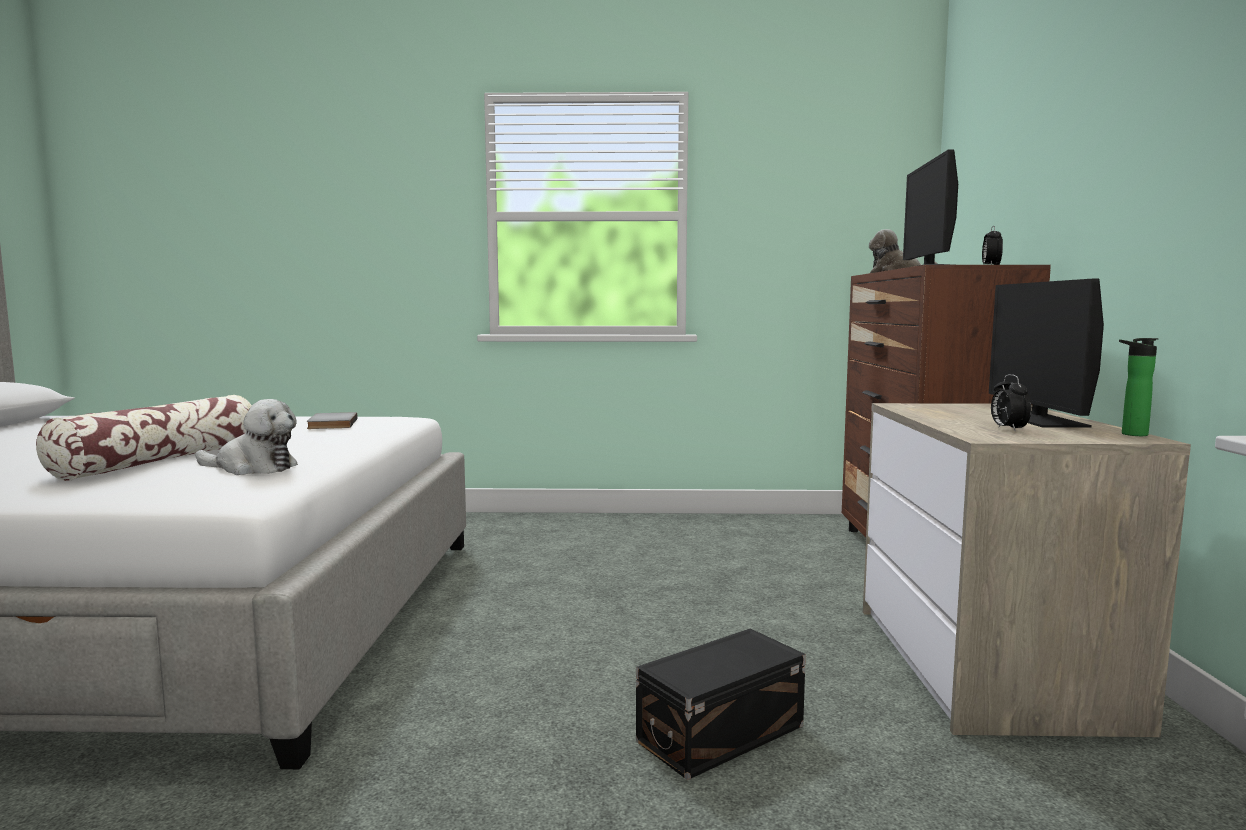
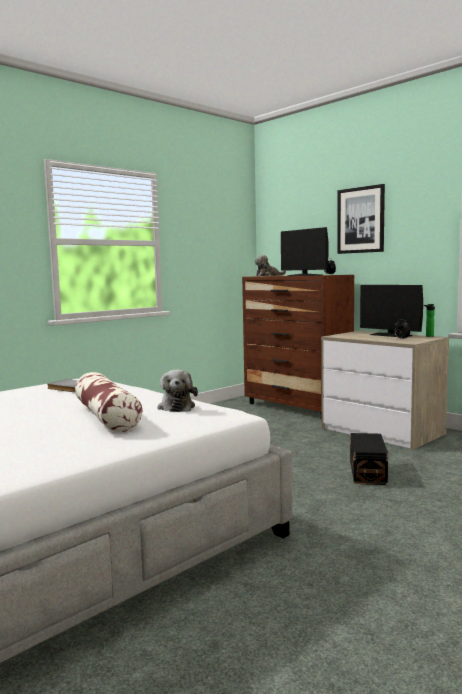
camera: 45 degrees left, 0 degrees up
plush toy [195,399,298,475] -> plush toy turned 120 degrees clockwise [157,369,198,412]
none -> picture [337,184,385,254]

